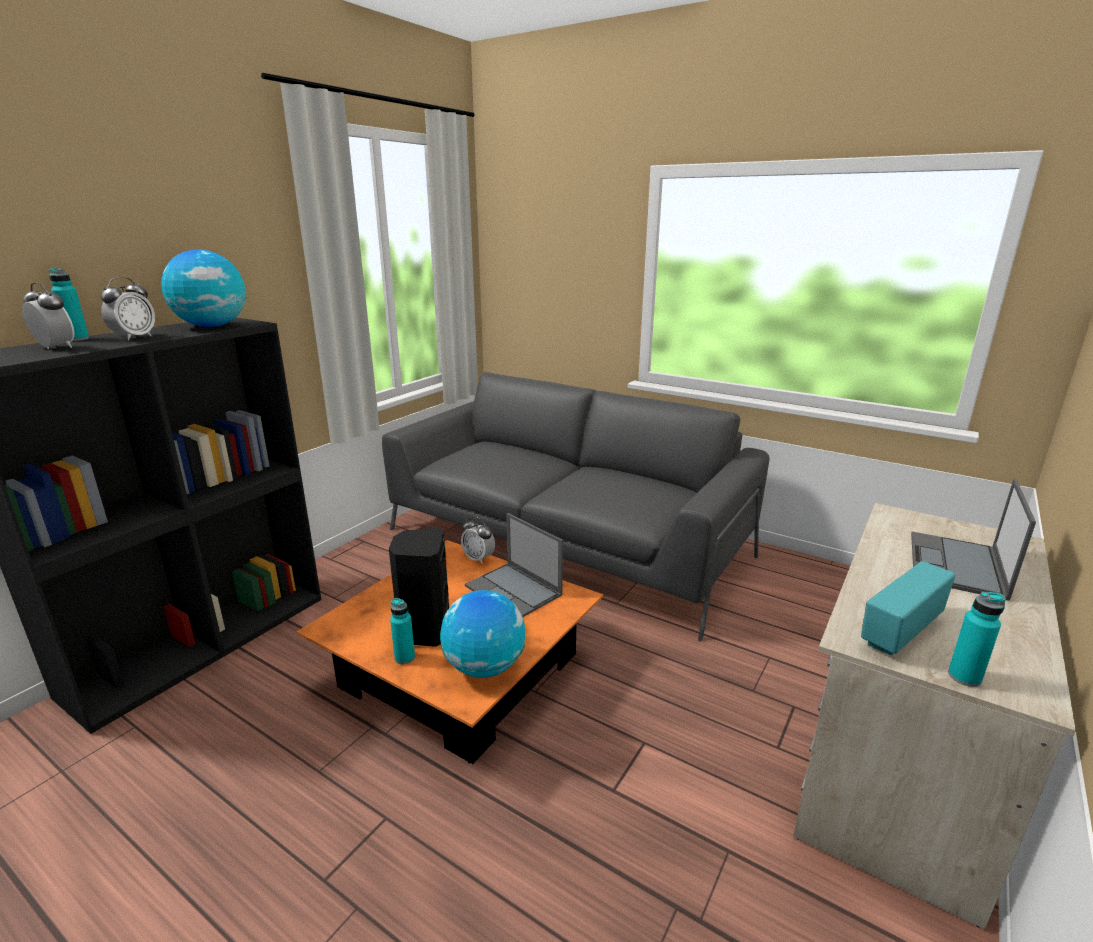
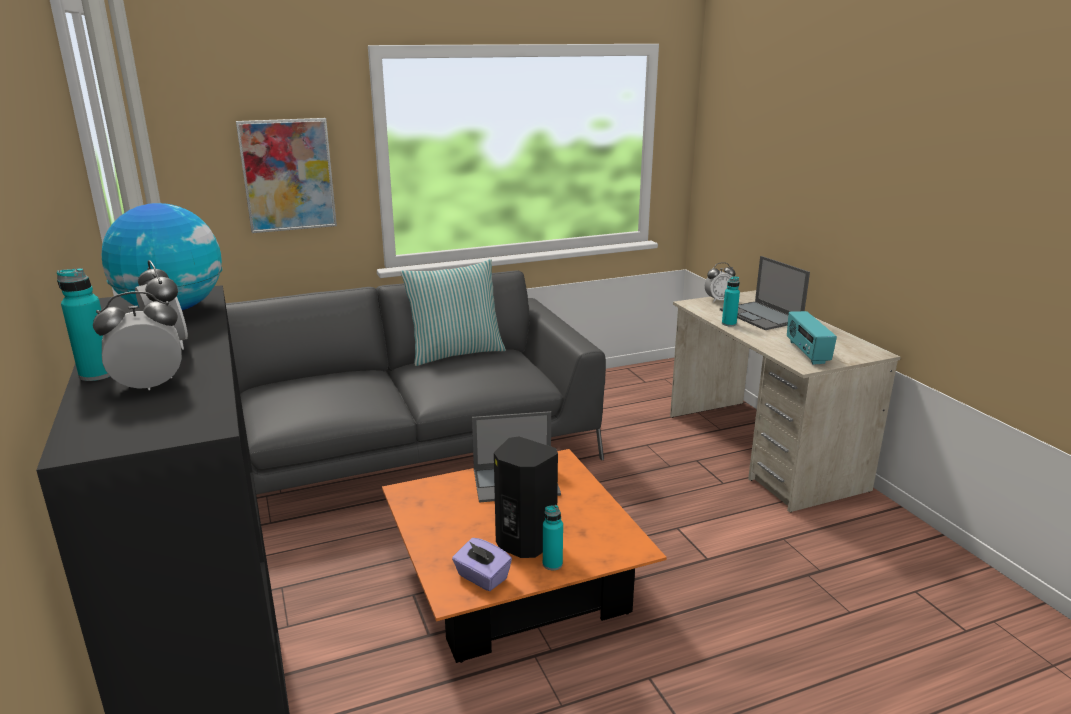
camera: 55 degrees left, 0 degrees up
globe [440,590,525,678] -> none
alarm clock [461,516,495,564] -> alarm clock moved to [705,262,736,302]
turquoise bottle [948,592,1006,687] -> turquoise bottle moved to [722,276,740,326]
none -> picture [236,118,337,233]
none -> pillow [401,259,506,366]
none -> purple tissue box [452,538,512,591]

